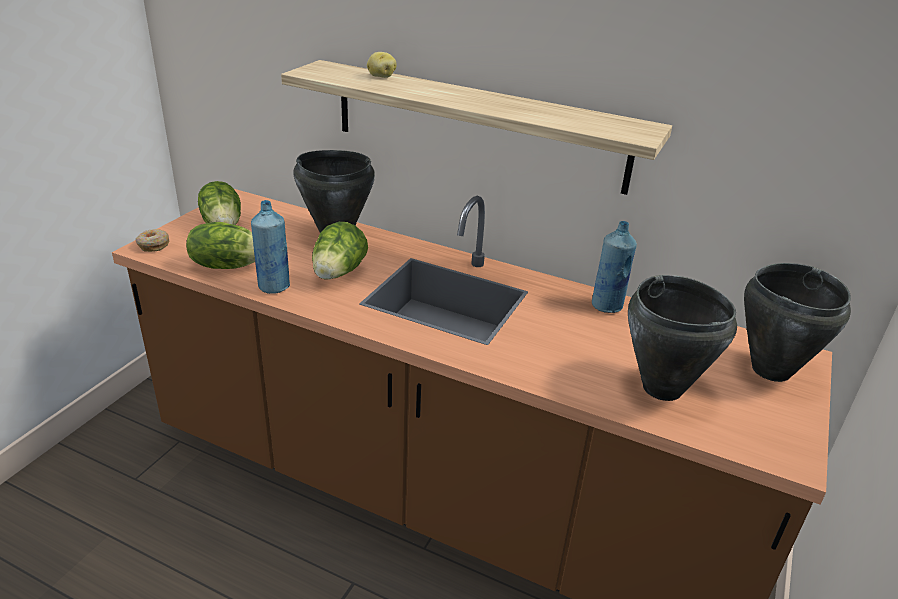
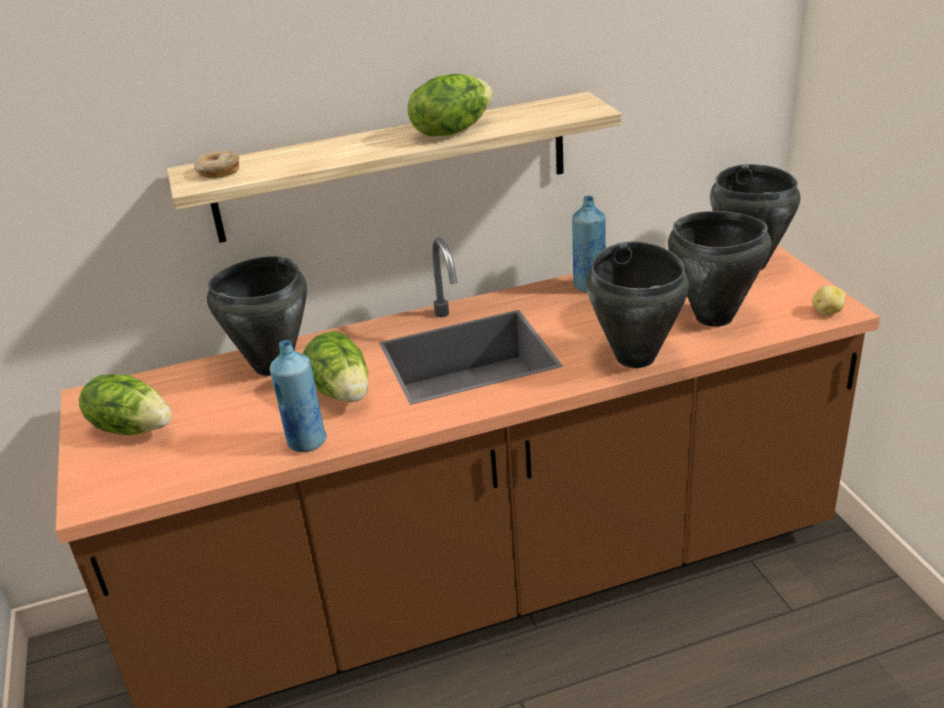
camera: 40 degrees left, 0 degrees up
donut [135,229,169,252] -> donut moved to [194,150,240,178]
lettuce [186,222,255,269] -> lettuce moved to [407,74,493,136]
potato [367,52,397,78] -> potato moved to [812,285,846,315]
none -> black cooking pot [586,241,689,368]

